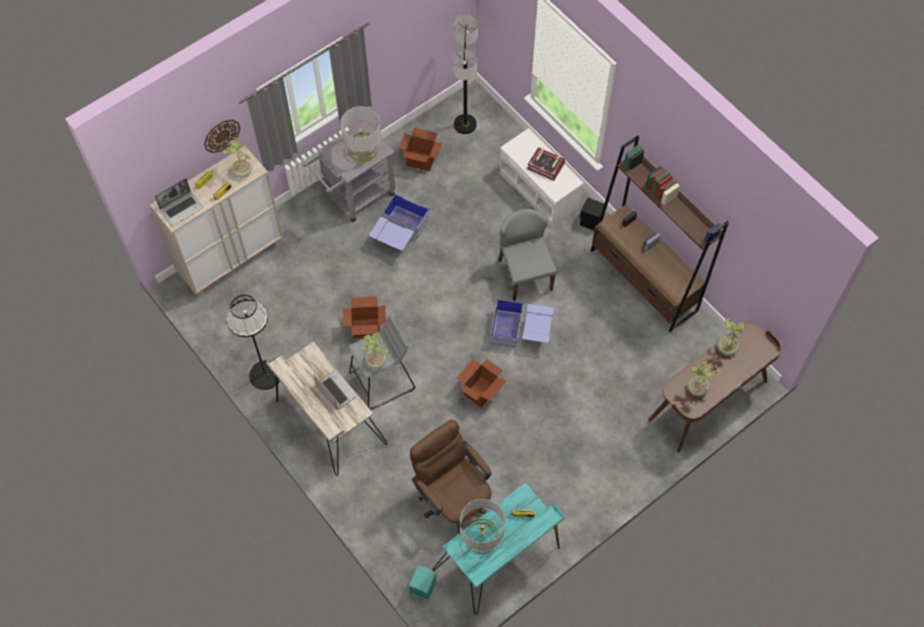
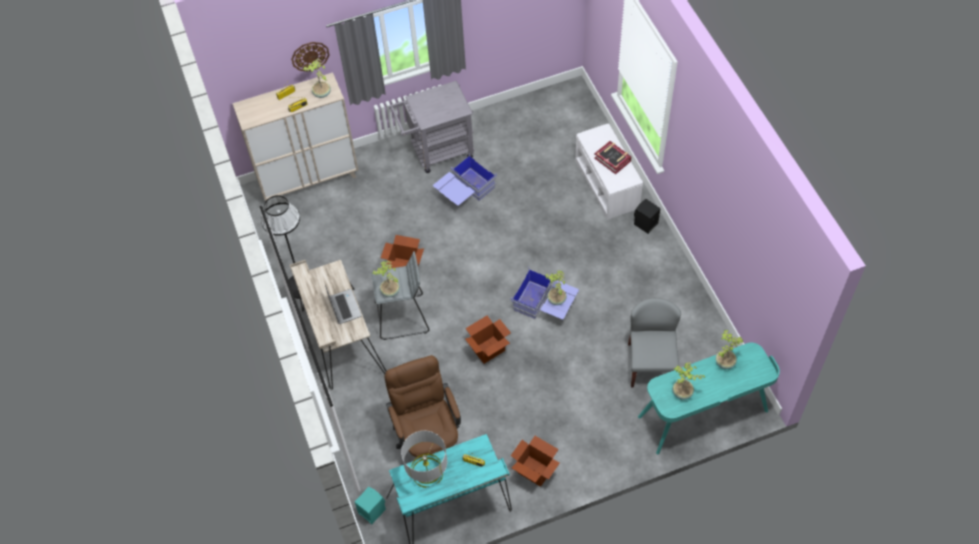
camera: 20 degrees right, 5 degrees down
laptop [155,178,203,226] -> none
grey table lamp [341,106,381,162] -> none
cardboard box [399,128,442,171] -> cardboard box moved to [511,436,560,487]
floor lamp [452,14,478,134] -> none
grey chair [499,209,557,301] -> grey chair moved to [628,298,681,388]
brown bookcase [591,135,729,332] -> none
brown desk [648,322,782,452] -> turquoise desk [638,343,780,454]
none -> potted plant [544,271,567,305]

